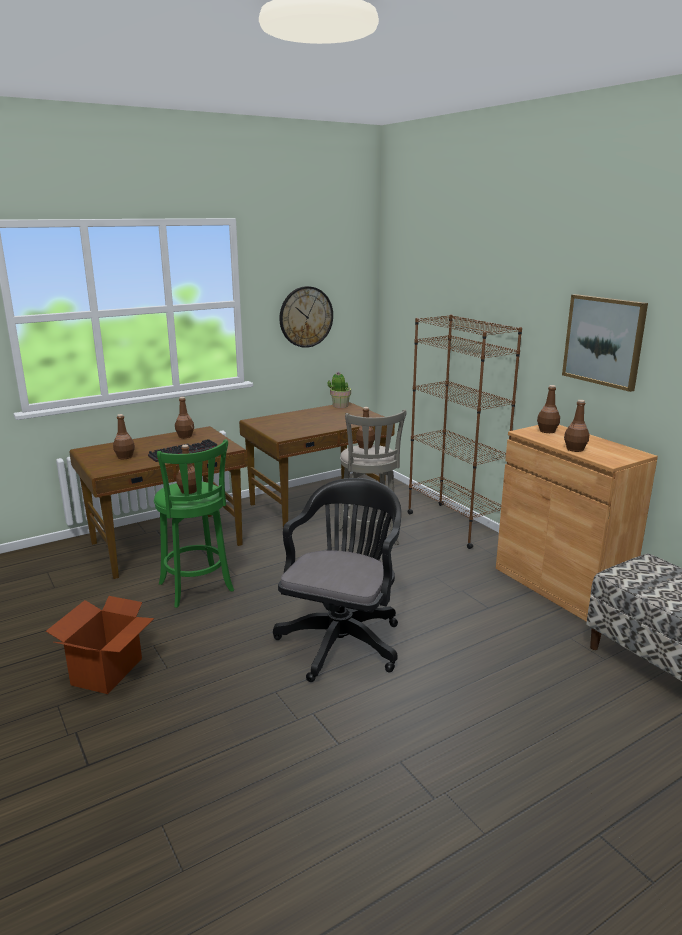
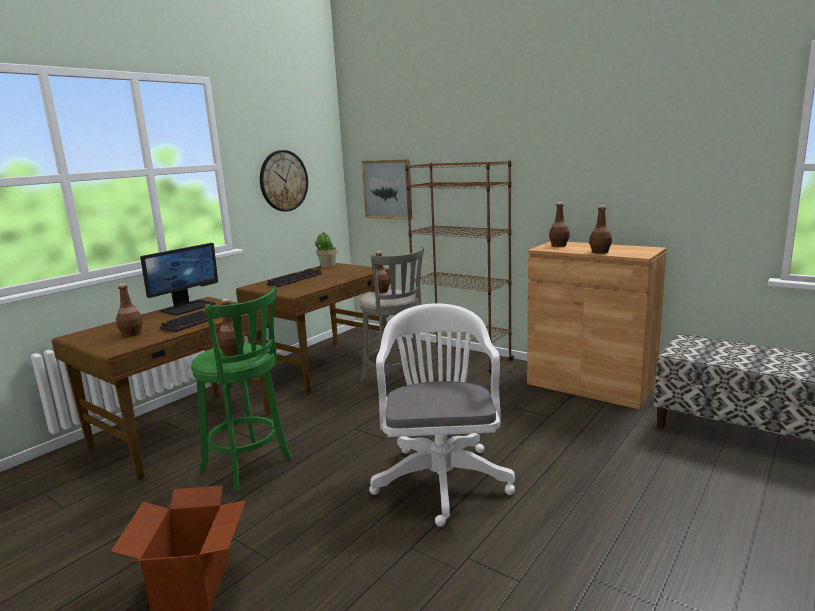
camera: 20 degrees left, 5 degrees down
brown bottle [175,397,194,438] -> monitor [140,243,218,316]
black office chair [273,478,401,682] -> white office chair [369,303,515,527]
picture [562,294,648,392] -> picture moved to [362,159,412,220]
none -> keyboard [267,269,322,287]

